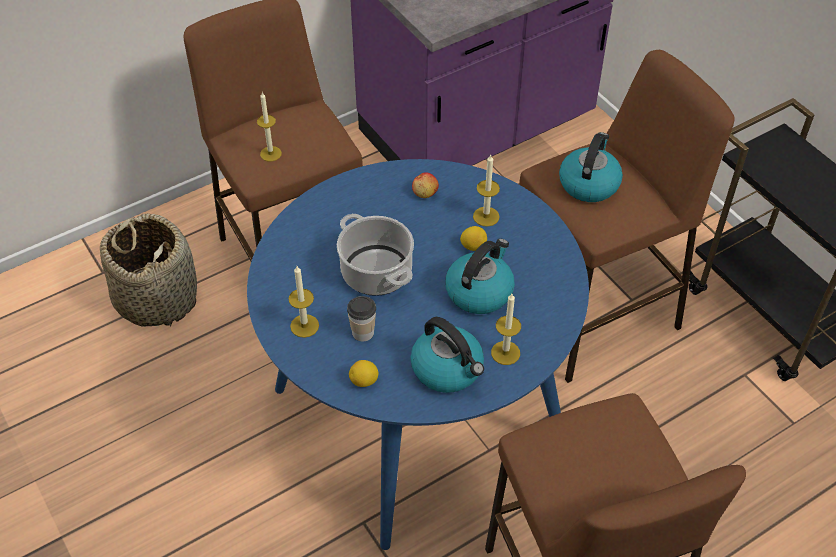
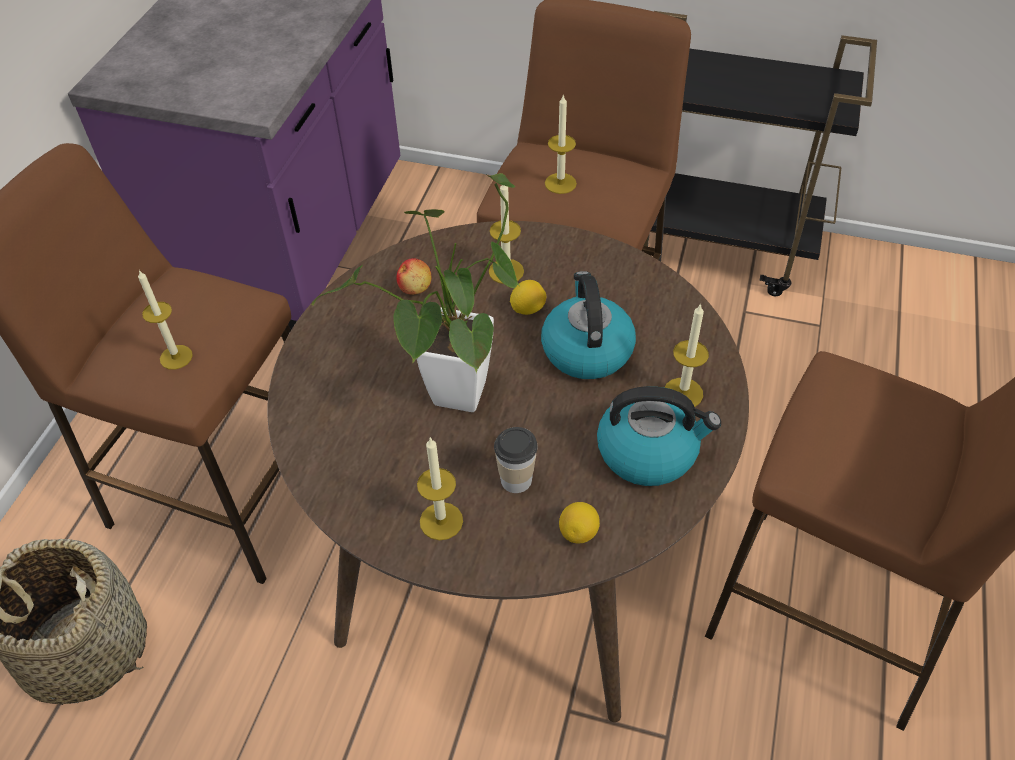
camera: 40 degrees left, 0 degrees up
blue dining table [247,159,589,550] -> brown dining table [267,221,749,722]
cooking pot [337,214,414,296] -> potted plant [311,173,520,412]
kettle [559,132,623,202] -> candle [545,94,577,194]

